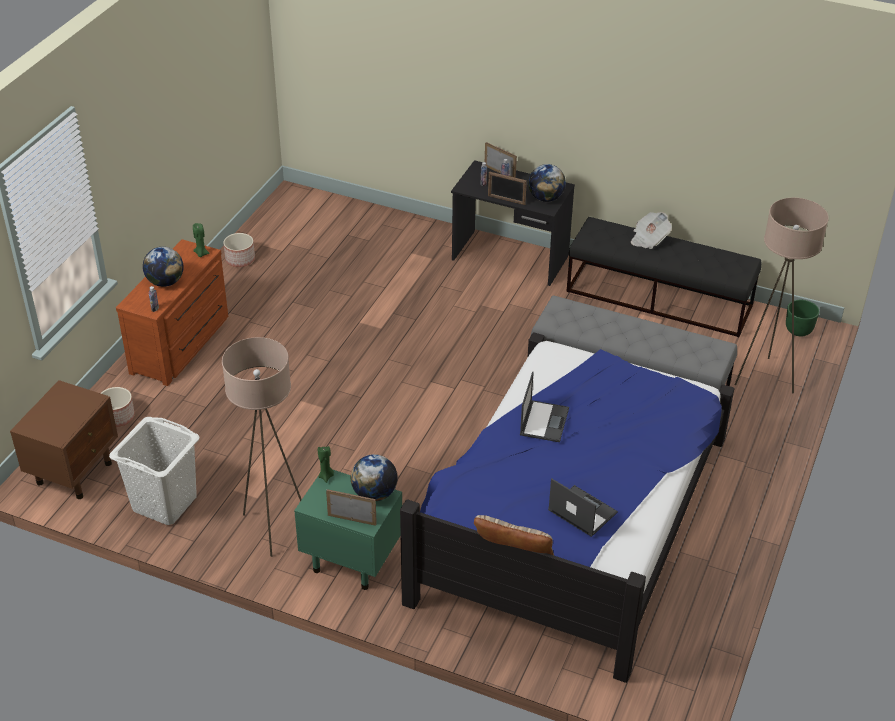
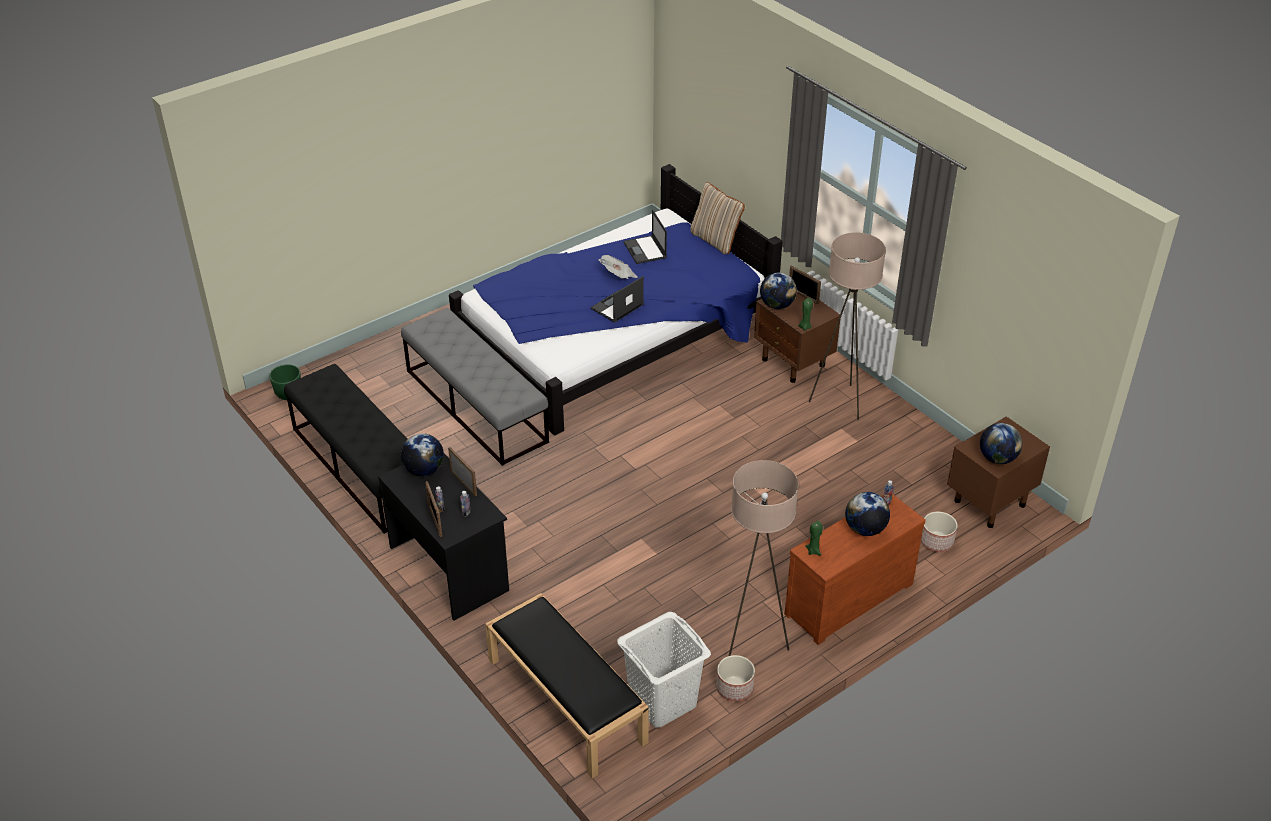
camera: 150 degrees left, 0 degrees up
white laundry basket [109,417,200,525] -> white laundry basket moved to [617,612,711,728]
green nightstand [294,469,402,590] -> brown nightstand [754,294,840,383]
newspaper [631,212,672,249] -> newspaper moved to [598,255,638,279]
beige floor lamp [734,198,829,393] -> beige floor lamp moved to [729,460,799,656]
none -> black bench [485,593,649,779]
none -> globe [980,423,1023,464]

